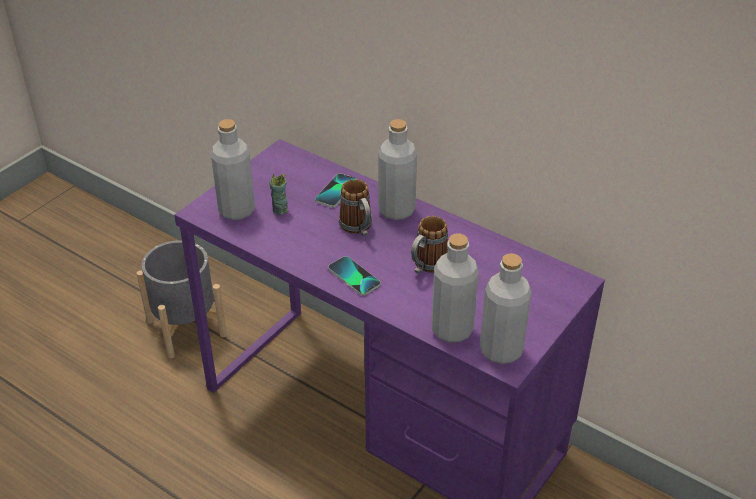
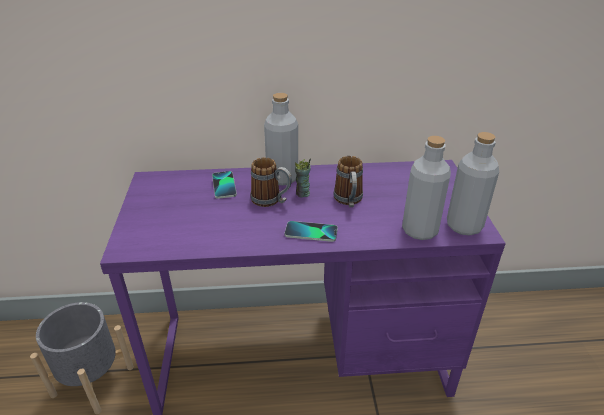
camera: 40 degrees left, 5 degrees down
grey bottle [211,119,255,220] -> none
cup [269,174,289,215] -> cup moved to [295,158,311,198]

